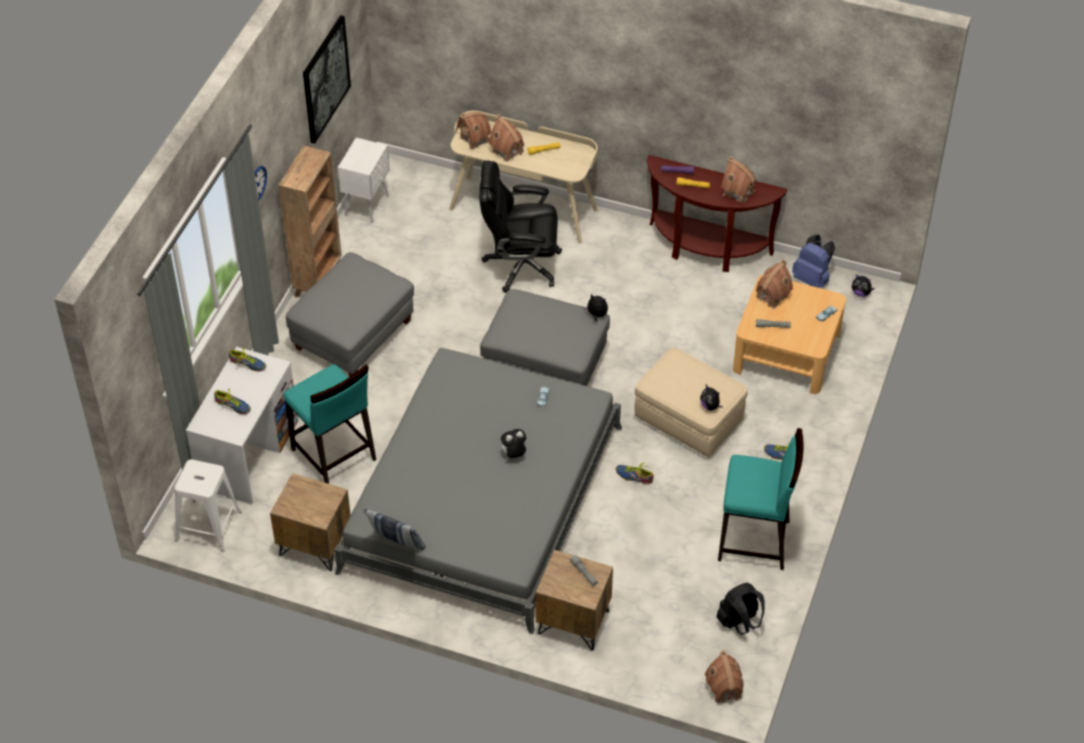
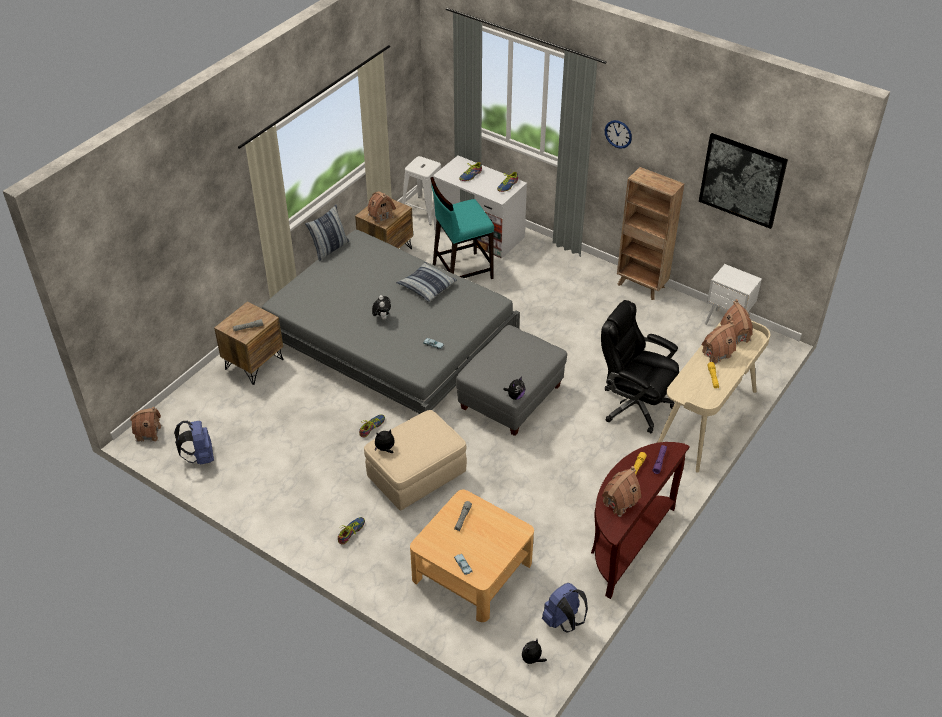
camera: 105 degrees right, 5 degrees down
grey ottoman [286,252,414,377] -> none
black office chair [479,161,562,293] -> black office chair turned 75 degrees counterclockwise [601,300,679,433]
black backpack [716,583,765,635] -> blue backpack [174,421,214,465]
turquoise stool [718,428,803,570] -> none
toy house [756,259,793,309] -> toy house moved to [368,191,396,224]
none -> pillow [396,262,457,302]

